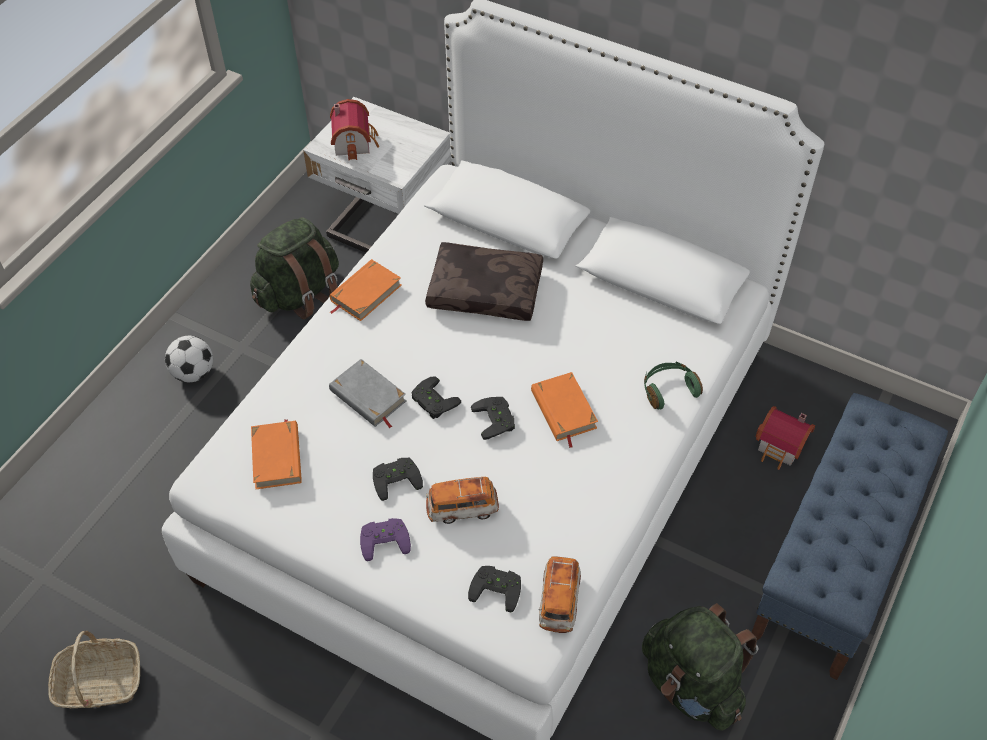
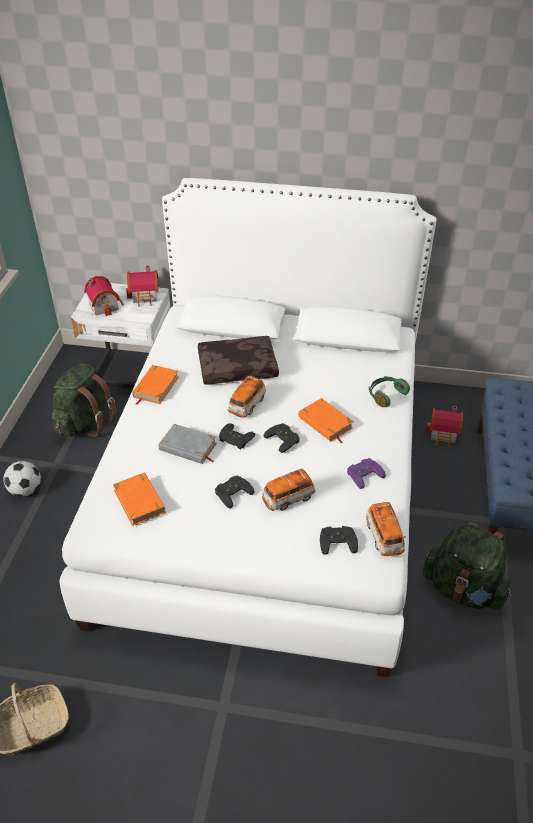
camera: 20 degrees left, 10 degrees down
purple game controller [360,518,411,561] -> purple game controller moved to [347,458,386,489]
none -> toy house [126,266,158,307]
none -> toy car [228,376,266,417]

